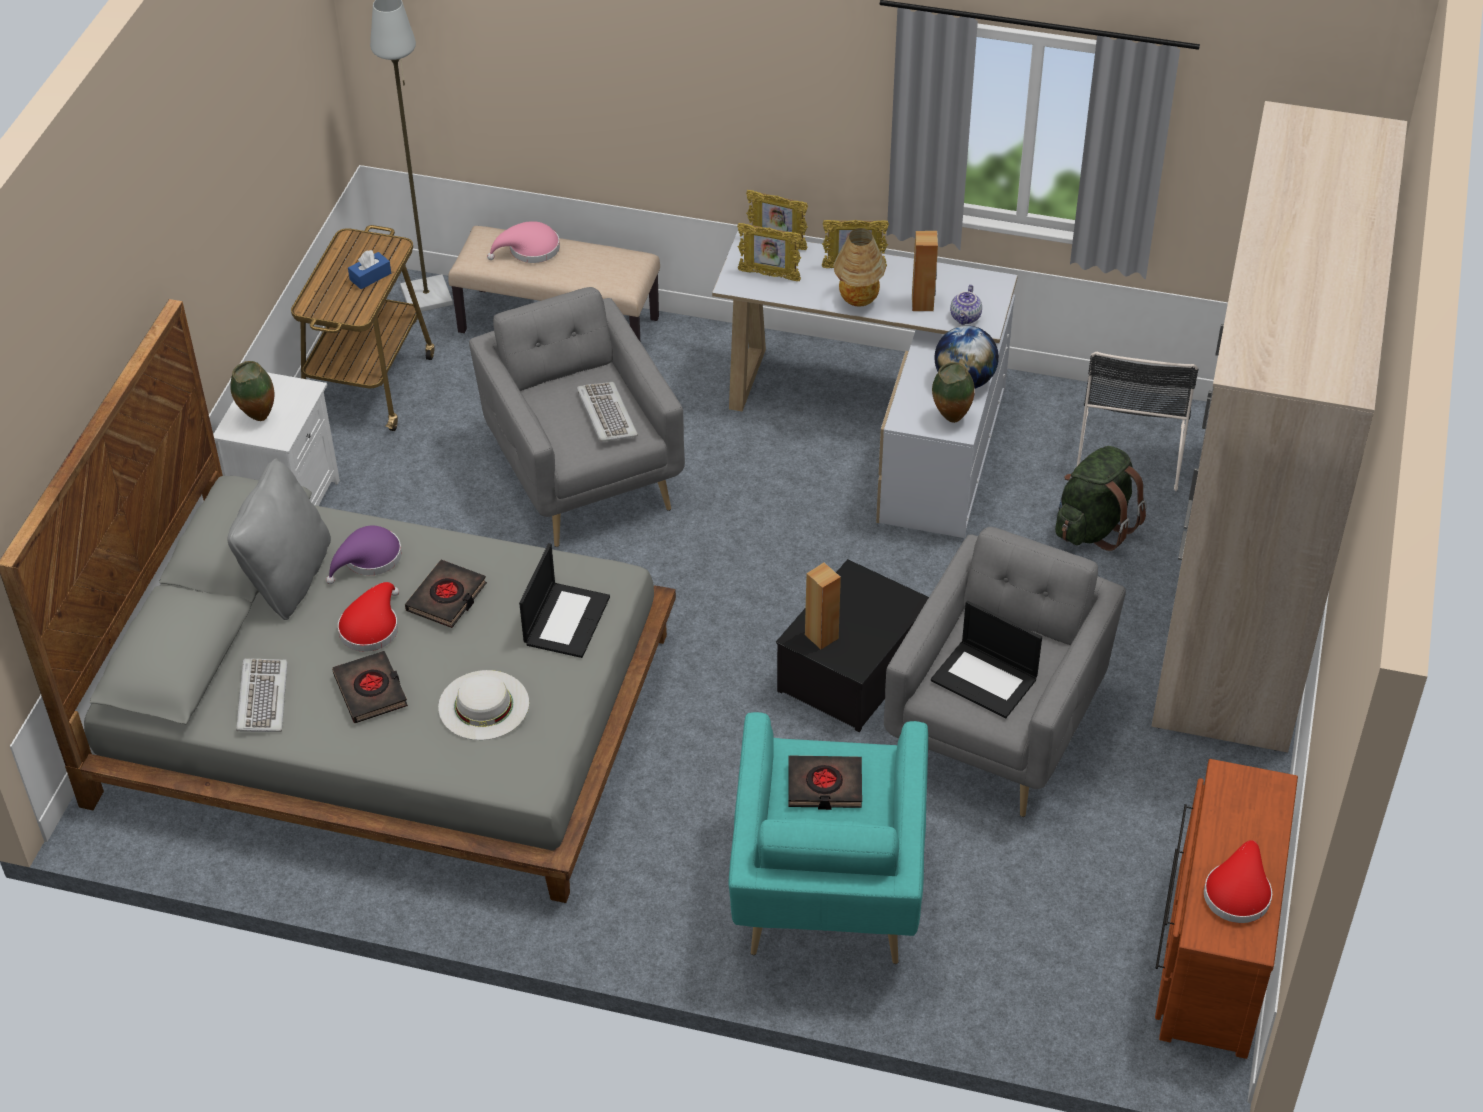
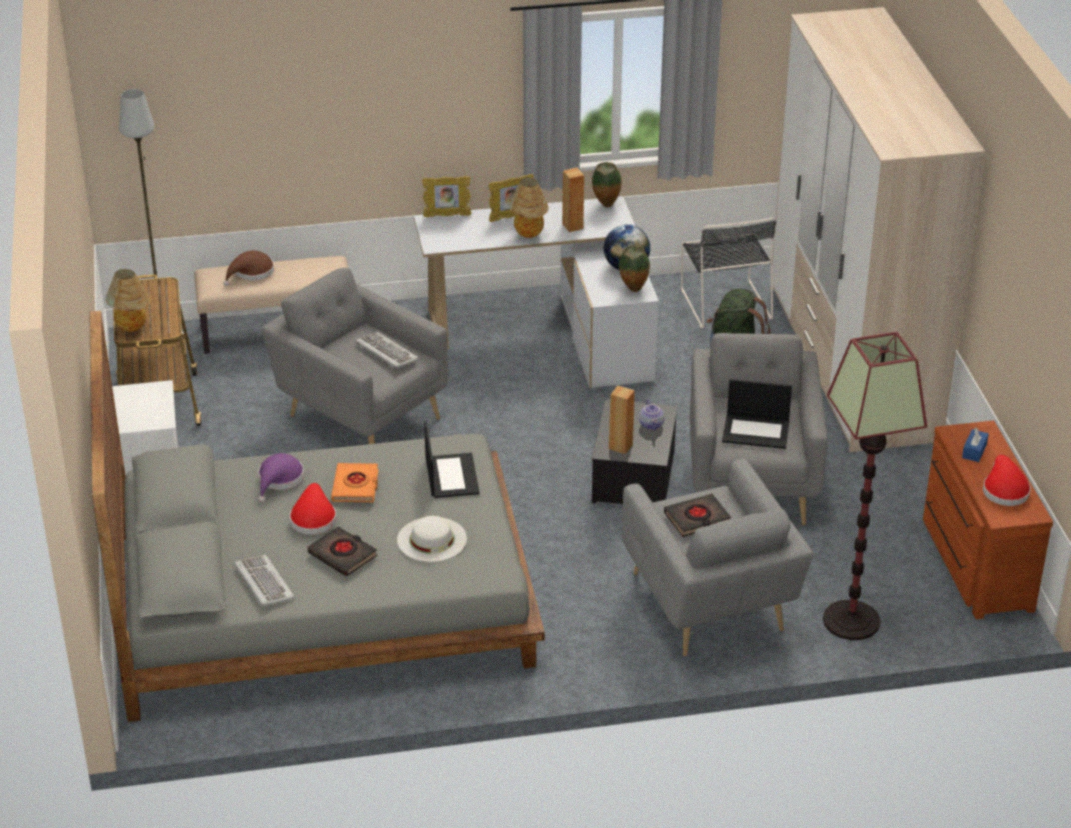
camera: 25 degrees left, 10 degrees down
grey pillow [227,459,331,620] -> none
vase [230,361,274,421] -> vase moved to [592,162,622,207]
blue tissue box [348,250,391,289] -> blue tissue box moved to [962,428,989,462]
black book [405,560,487,628] -> orange book [331,463,379,502]
pink hat [487,221,560,263] -> brown hat [223,251,274,286]
turquoise armchair [728,712,928,964] -> grey armchair [622,459,813,656]
picture frame [737,223,801,281] -> none
teapot [950,285,982,325] -> teapot moved to [639,399,664,430]
none -> table lamp [105,269,151,332]
none -> floor lamp [823,332,927,640]

